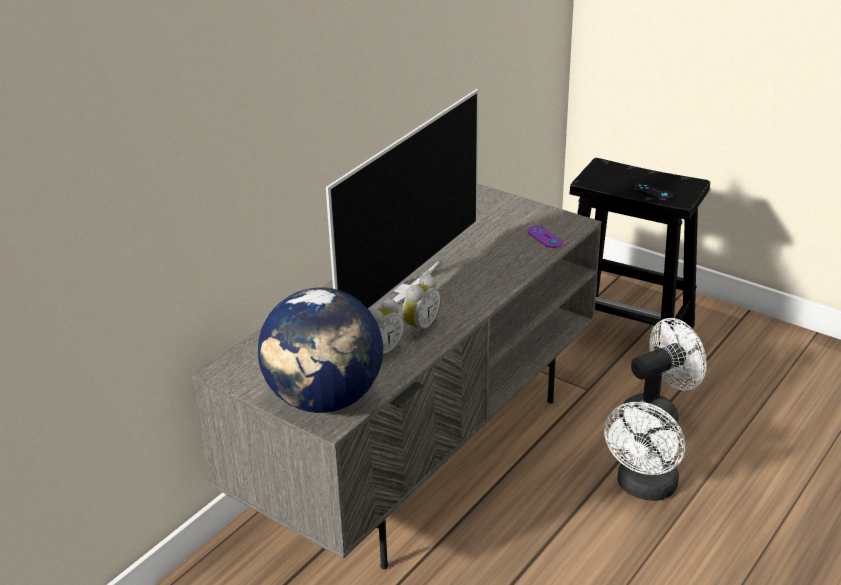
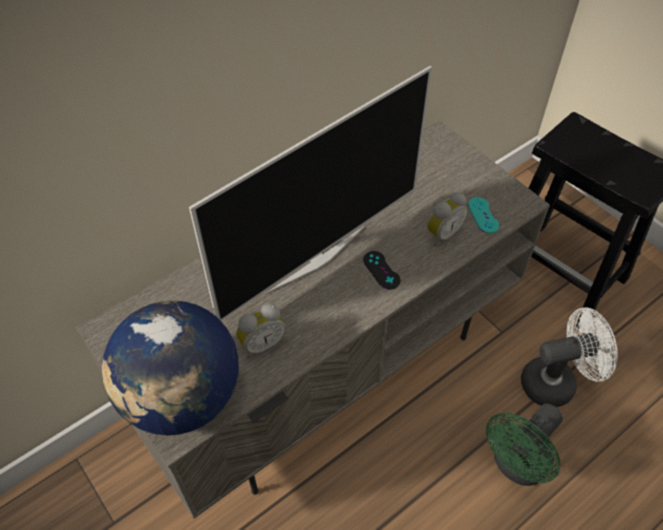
camera: 15 degrees right, 20 degrees up
alarm clock [402,275,441,338] -> alarm clock moved to [427,192,468,246]
purple game controller [528,226,563,248] -> turquoise game controller [468,197,499,233]
white fan [604,399,686,501] -> green fan [486,403,563,486]
black game controller [634,183,673,200] -> black game controller moved to [363,251,400,290]

